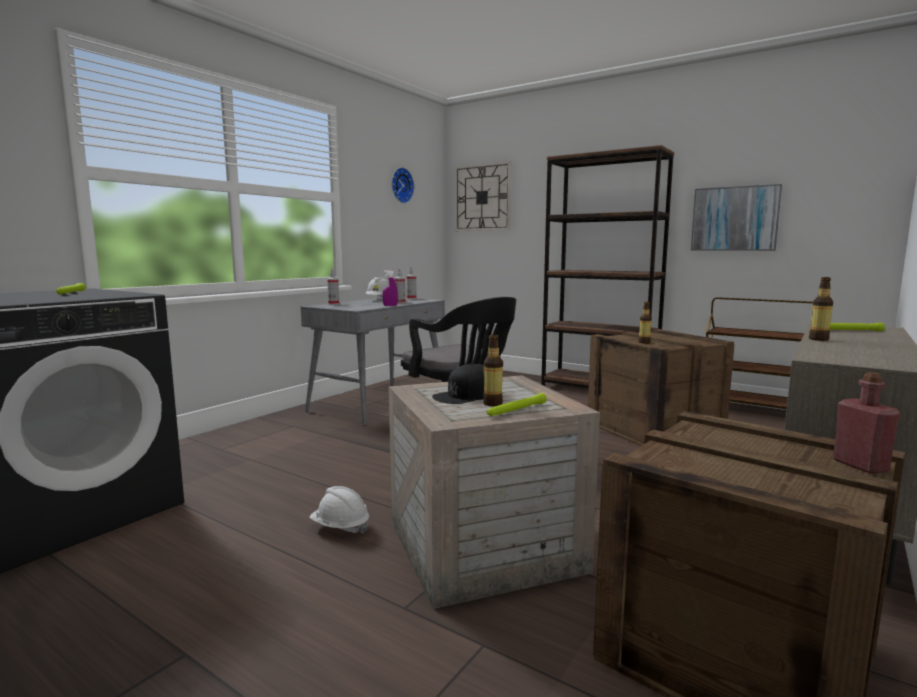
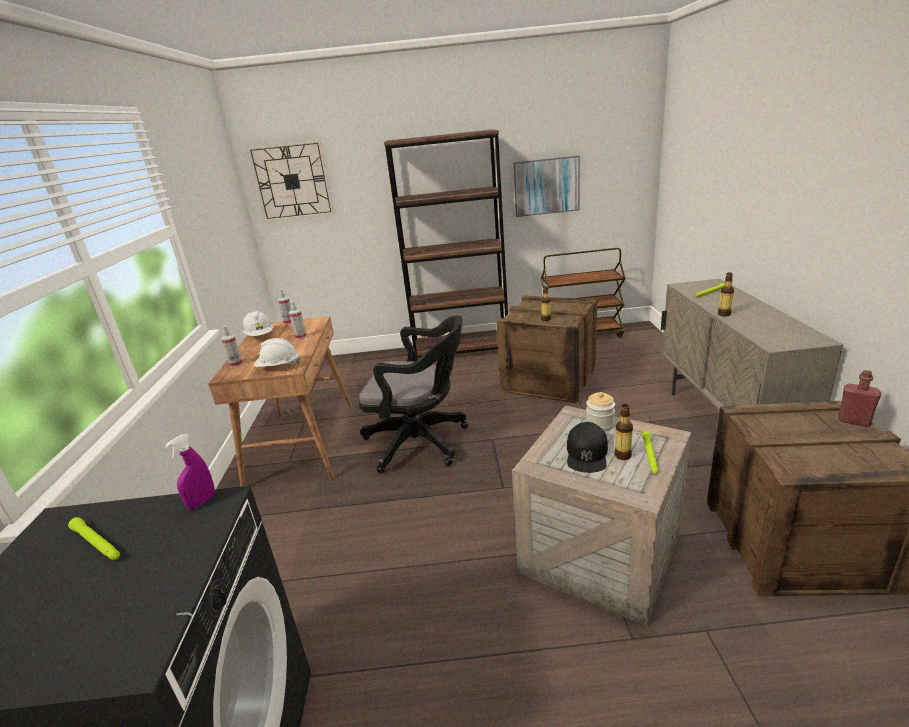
camera: 35 degrees left, 15 degrees up
grey desk [301,298,445,426] -> brown desk [208,316,352,486]
white hard hat [310,486,369,534] -> white hard hat moved to [254,338,301,367]
purple spray bottle [382,270,398,306] -> purple spray bottle moved to [165,434,215,510]
wall clock [392,167,414,203] -> none
none -> jar [586,392,615,431]

